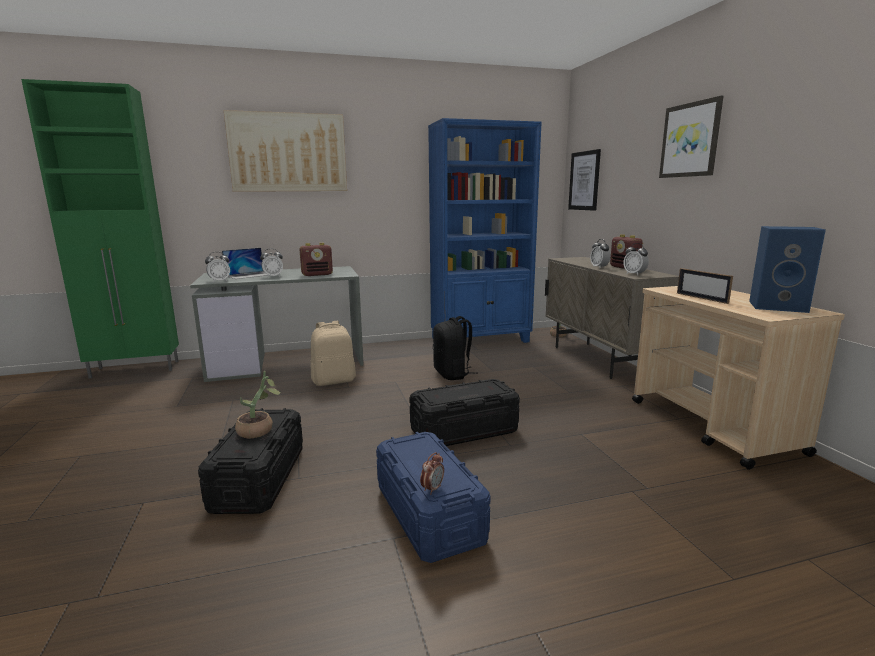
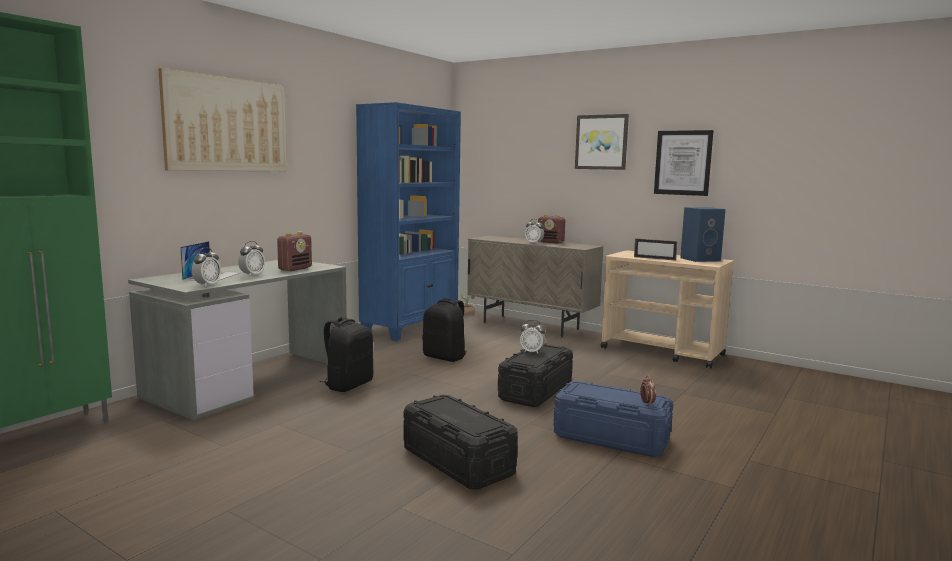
camera: 40 degrees left, 5 degrees down
potted plant [235,371,281,438] -> none
beige backpack [311,321,356,386] -> black backpack [320,317,374,392]
picture [568,149,601,211] -> picture moved to [654,130,714,196]
alarm clock [623,243,649,275] -> alarm clock moved to [520,320,545,353]

